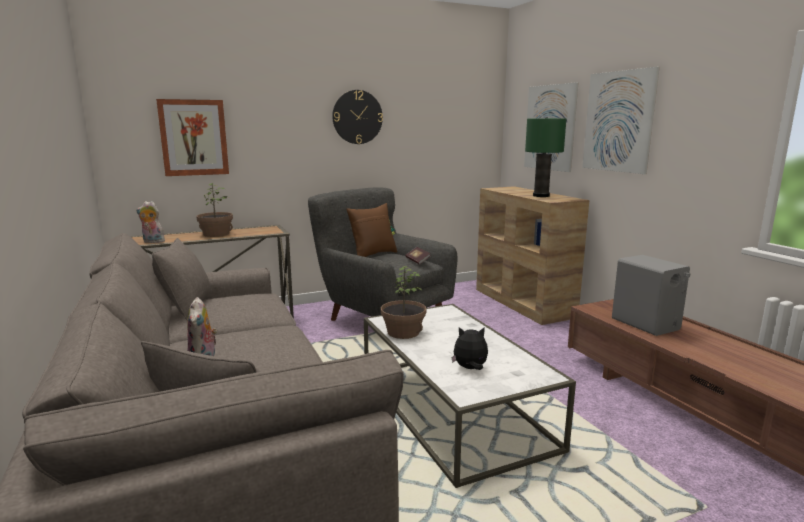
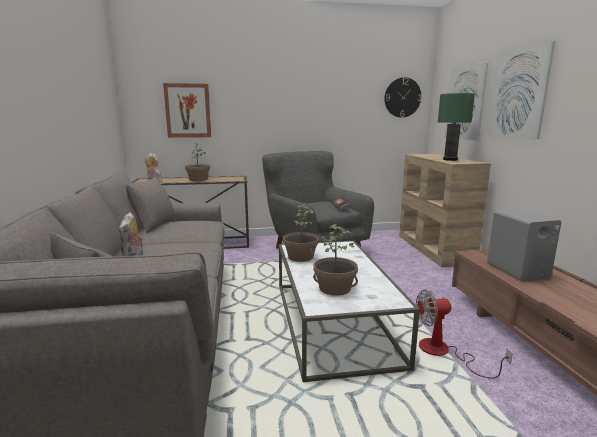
camera: 15 degrees right, 0 degrees up
wall clock [332,90,383,144] -> wall clock moved to [385,77,422,118]
brown pillow [346,203,397,257] -> none
plush toy [451,327,488,370] -> potted plant [313,224,358,296]
none -> fan [416,289,513,379]

